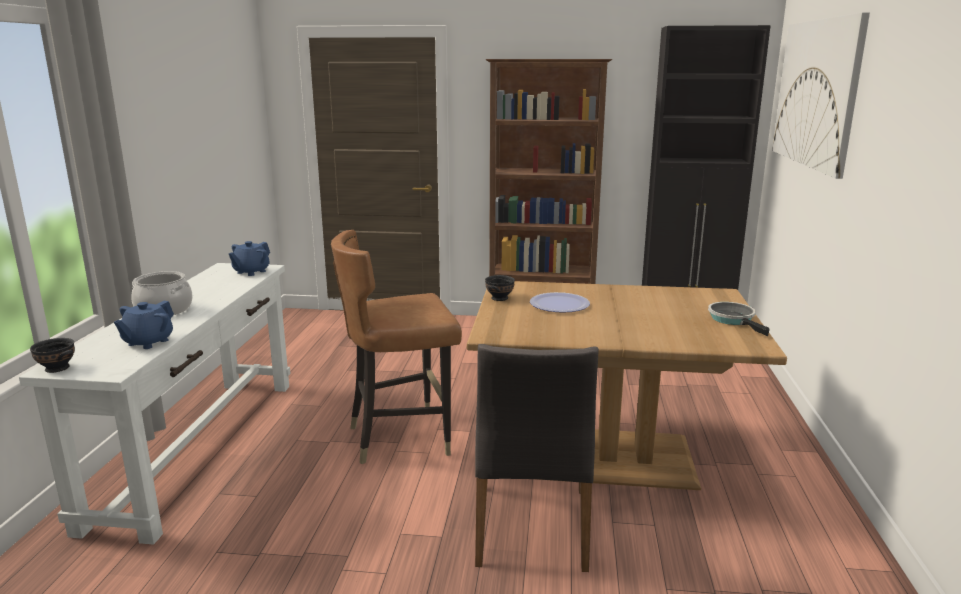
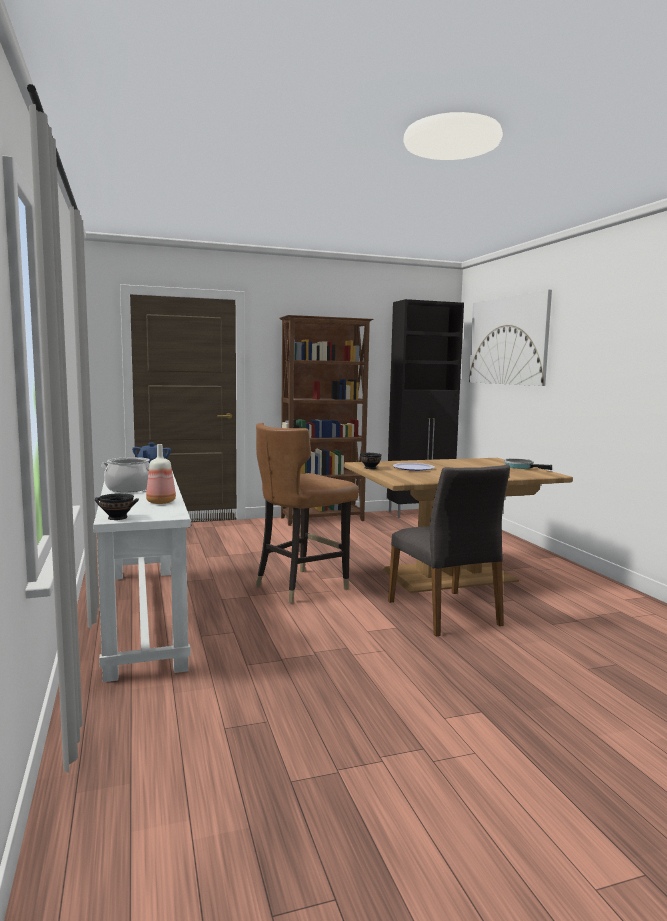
camera: 25 degrees left, 10 degrees down
blue teapot [114,301,174,349] -> bottle [146,444,176,504]

